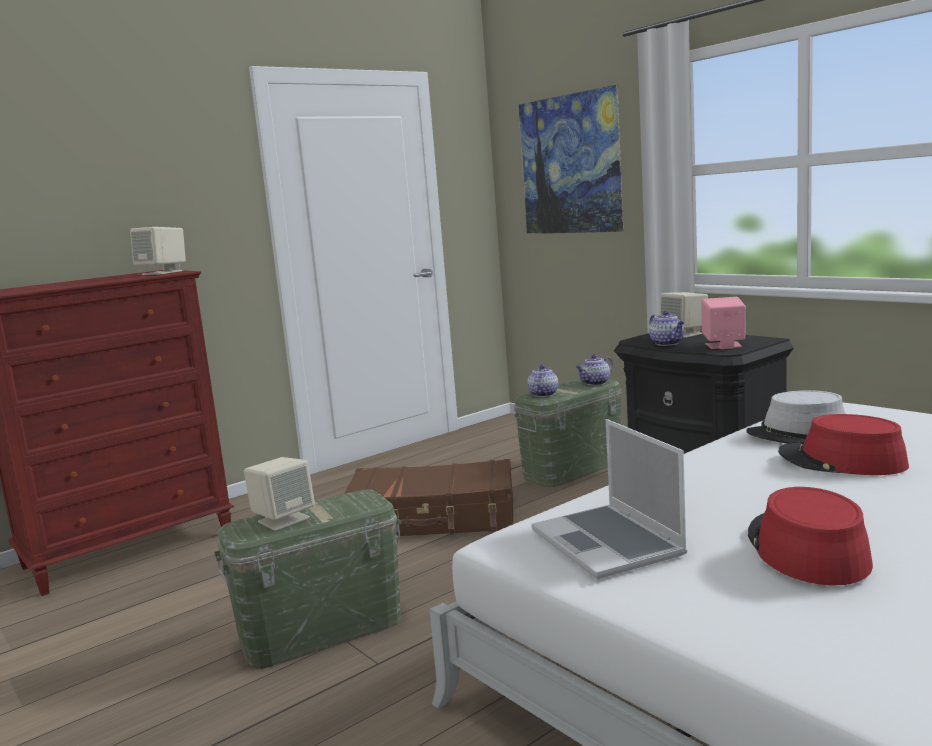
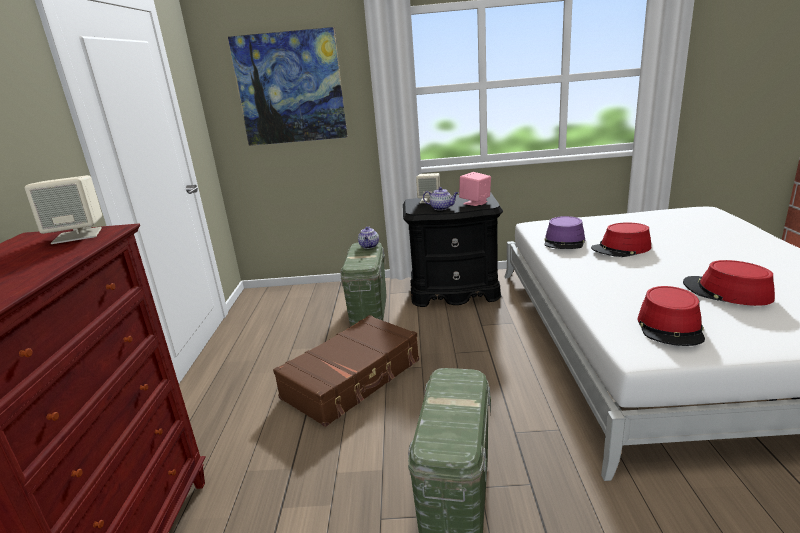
camera: 50 degrees left, 10 degrees up
beige speaker [244,457,315,531] -> none
teapot [527,365,558,397] -> none
laptop [531,419,687,579] -> red hat [637,286,705,346]
grey hat [746,390,846,444] -> purple hat [545,216,585,249]

